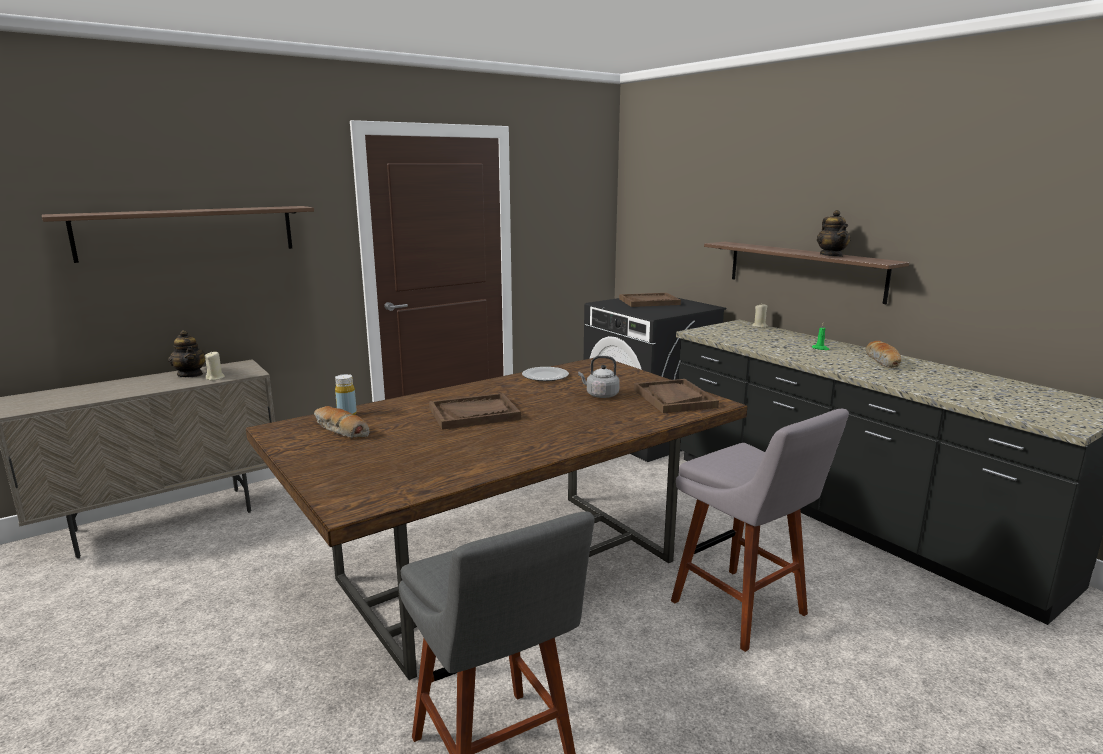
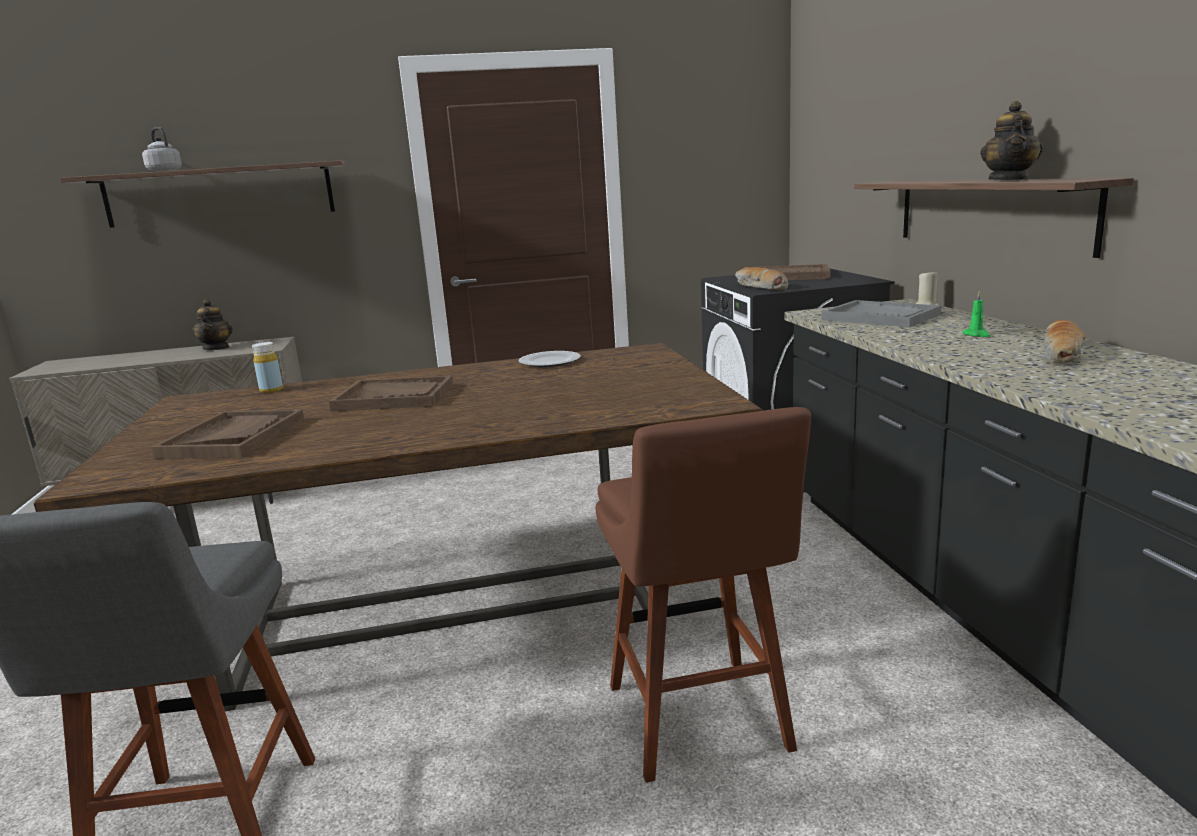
camera: 25 degrees right, 0 degrees up
beige candle [204,351,225,380] -> none
bread [314,406,370,438] -> bread moved to [735,267,788,290]
grey kettle [578,356,620,398] -> grey kettle moved to [142,127,182,172]
brown tray [634,379,719,413] -> brown tray moved to [151,409,304,459]
grey stool [671,409,849,652] -> brown stool [596,407,811,783]
none -> grey tray [822,300,941,328]

